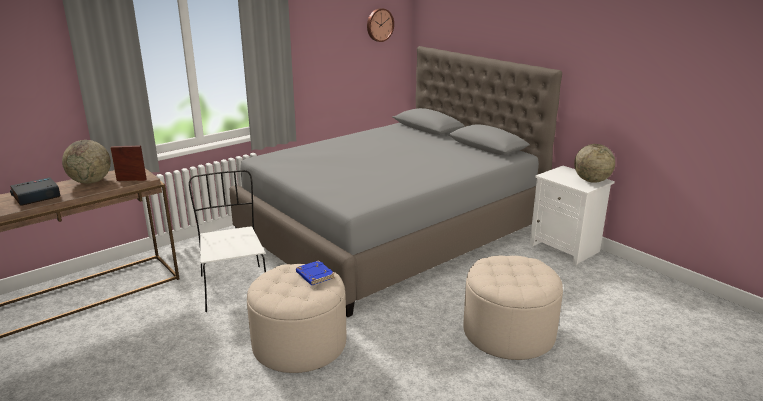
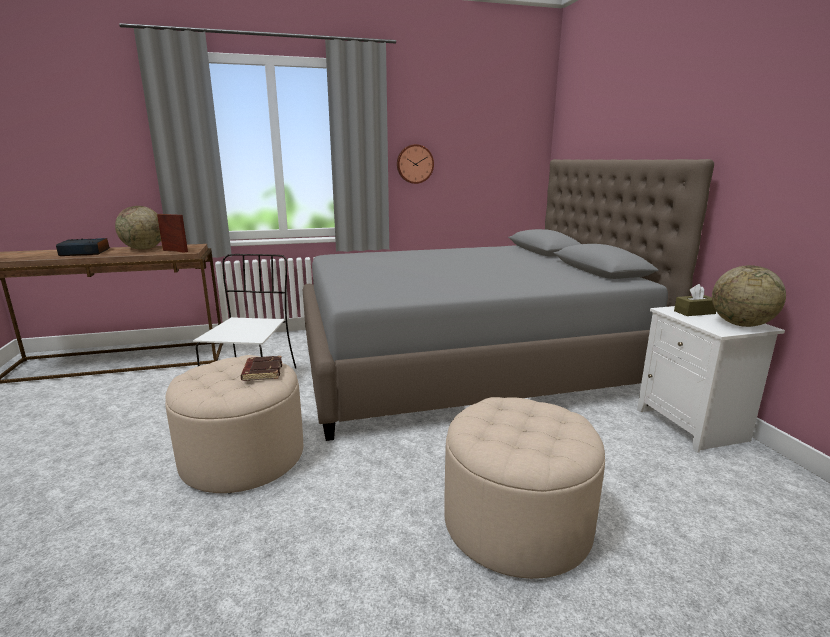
camera: 25 degrees right, 5 degrees down
blue book [296,260,335,285] -> brown book [241,356,282,381]
wall clock [367,8,394,42] -> wall clock moved to [397,144,434,184]
none -> brown tissue box [674,284,716,316]

